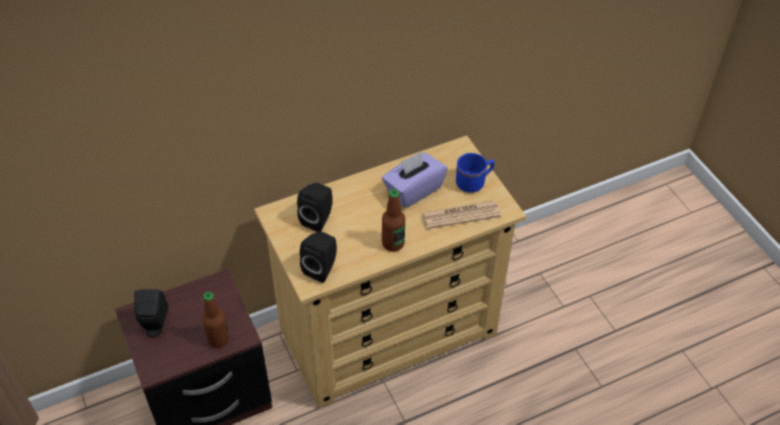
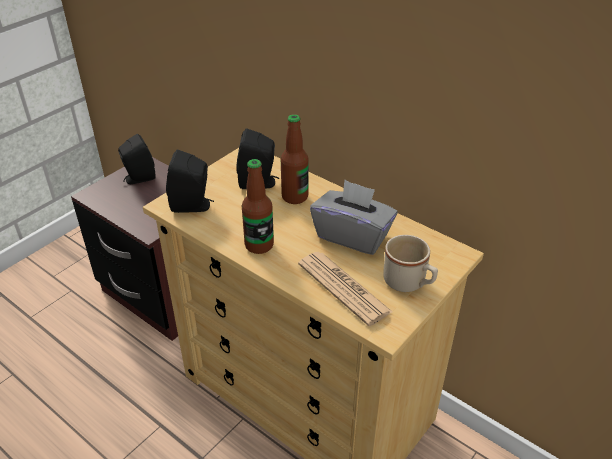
camera: 65 degrees right, 10 degrees down
bottle [202,292,230,347] -> bottle moved to [281,114,309,204]
purple tissue box [382,151,447,208] -> grey tissue box [310,180,398,255]
blue mug [456,153,494,193] -> beige mug [383,235,438,292]

